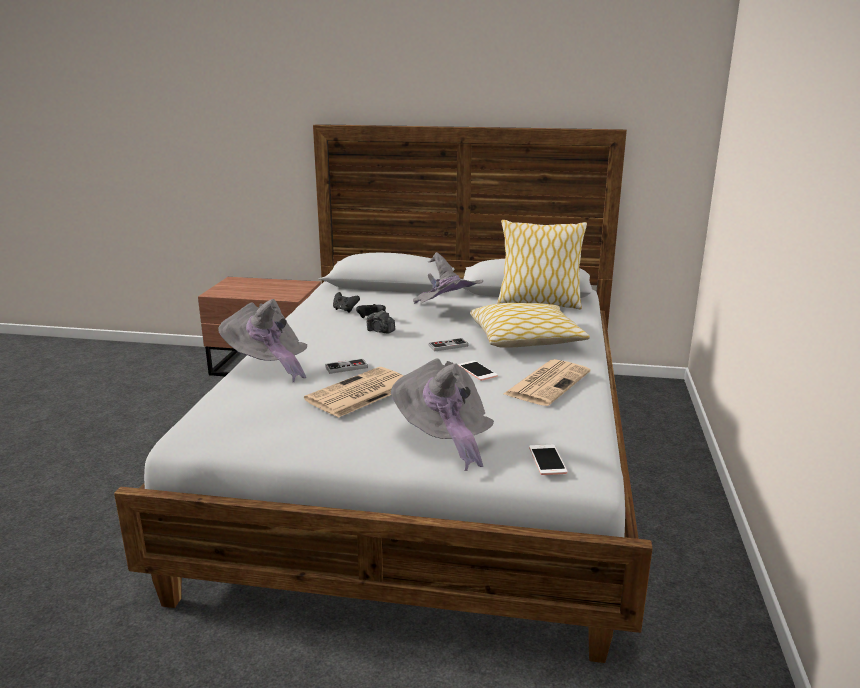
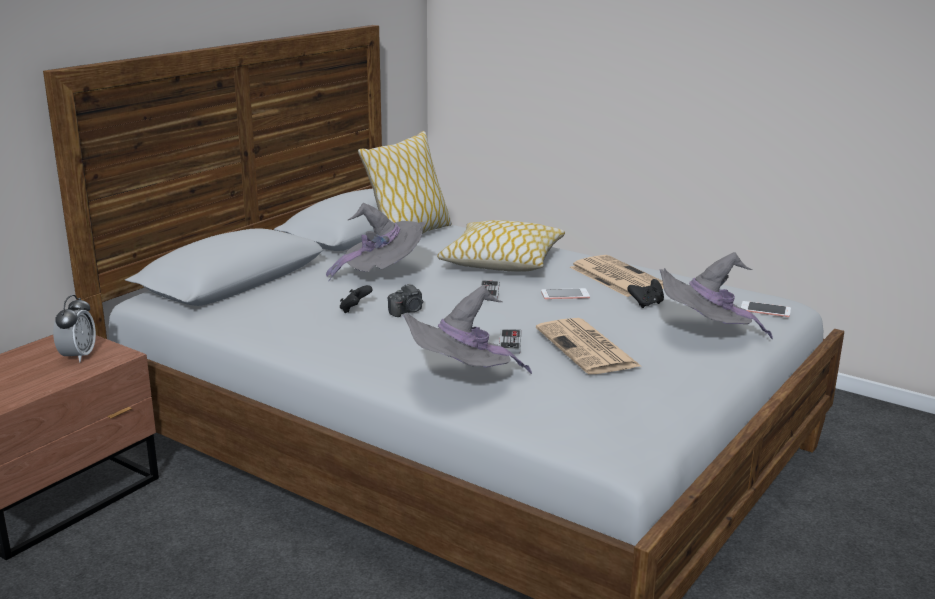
camera: 65 degrees left, 0 degrees up
black game controller [333,292,360,313] -> black game controller moved to [627,279,664,308]
none -> alarm clock [53,295,96,363]

